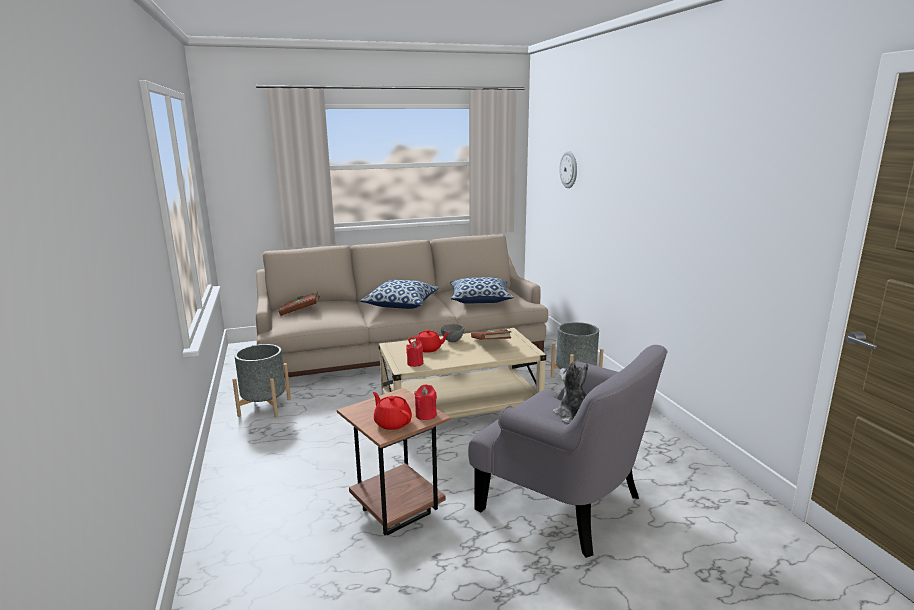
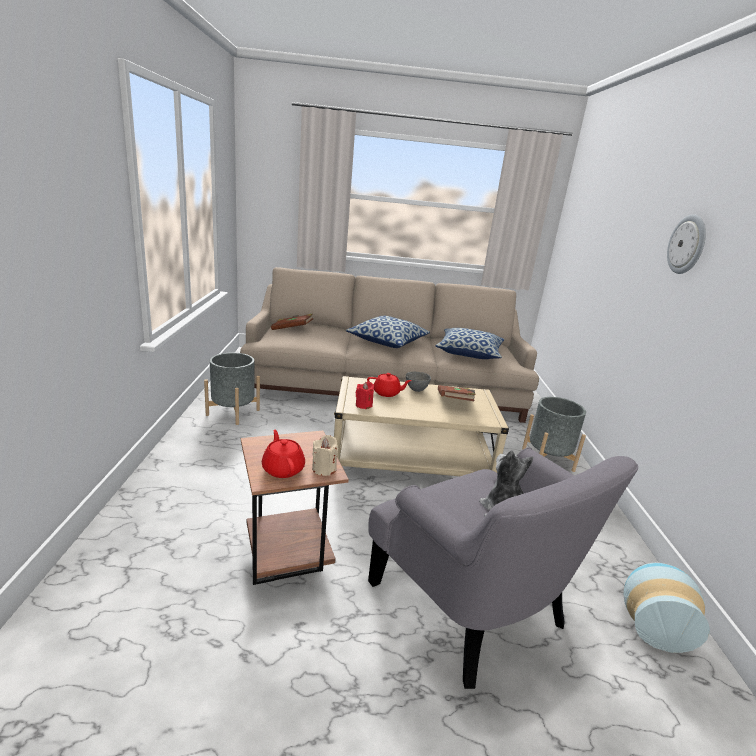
camera: 15 degrees right, 5 degrees up
red candle [414,384,437,420] -> beige candle [312,435,338,476]
wall clock [559,151,577,188] -> wall clock moved to [667,214,706,274]
none -> vase [624,563,710,653]

